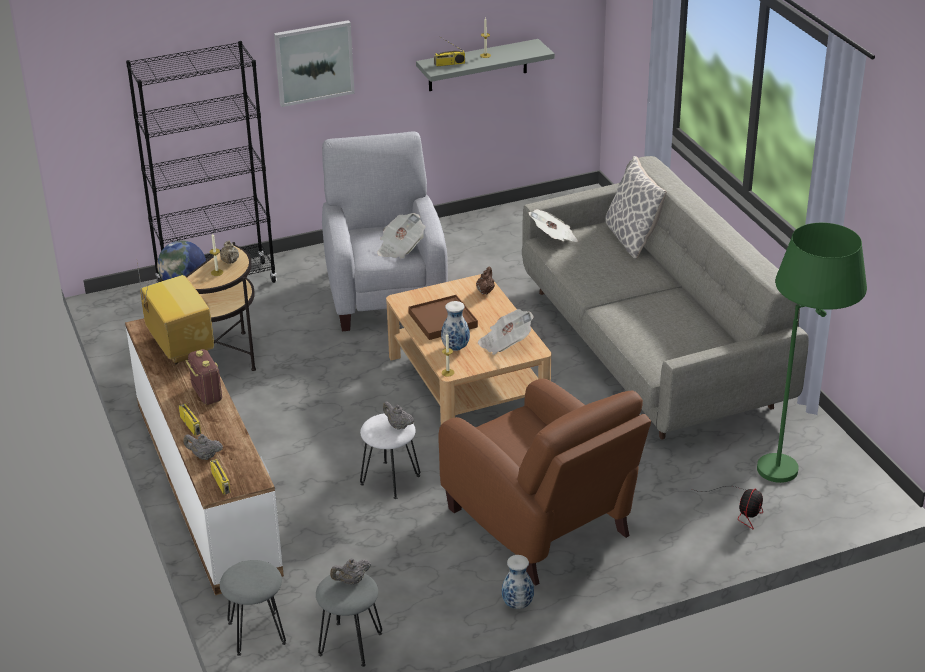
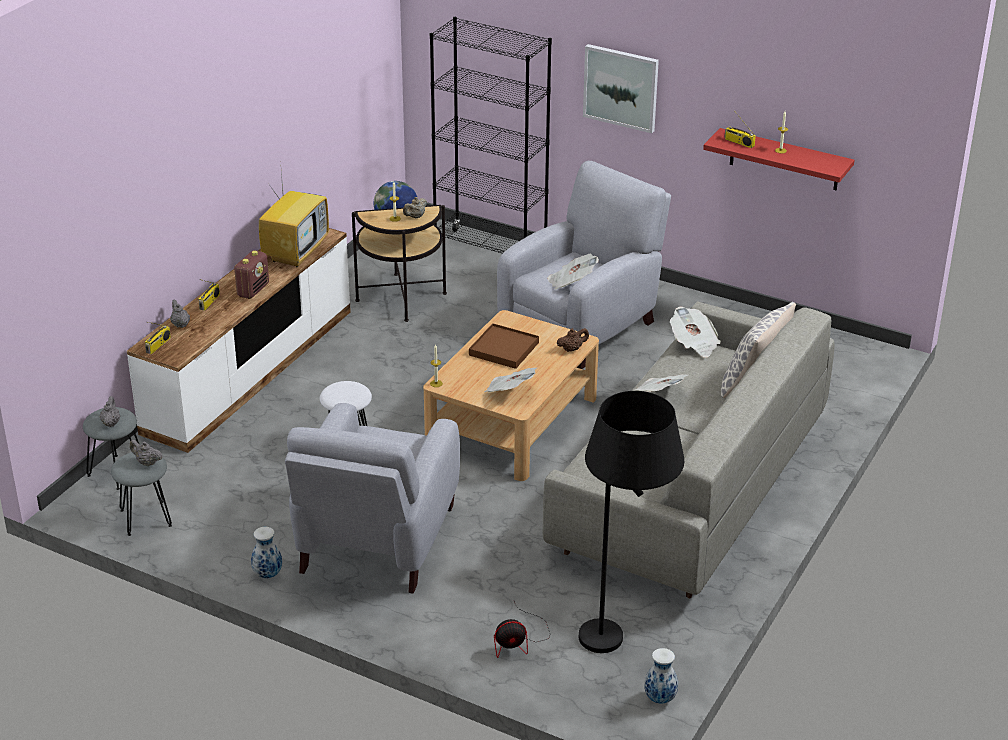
camera: 50 degrees right, 0 degrees up
grey teapot [383,402,414,430] -> grey teapot moved to [100,396,120,427]
grey shelf [416,39,555,91] -> red shelf [703,128,854,190]
brown armchair [438,379,651,586] -> grey armchair [285,403,460,594]
vase [441,301,470,351] -> vase moved to [644,648,678,703]
green floor lamp [757,223,867,483] -> black floor lamp [579,391,684,653]
none -> newspaper [633,374,688,391]

